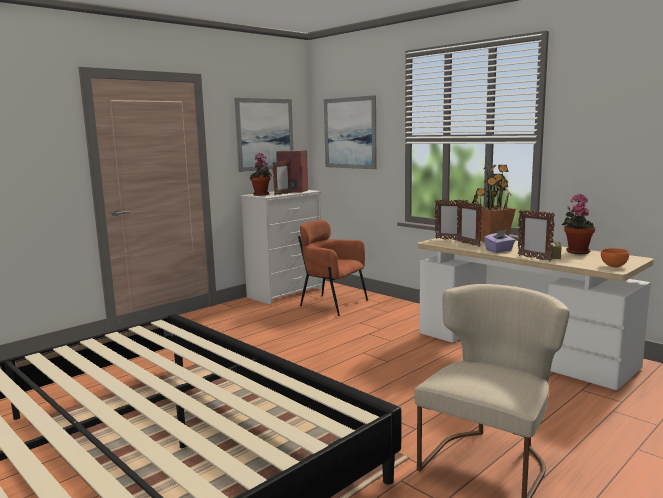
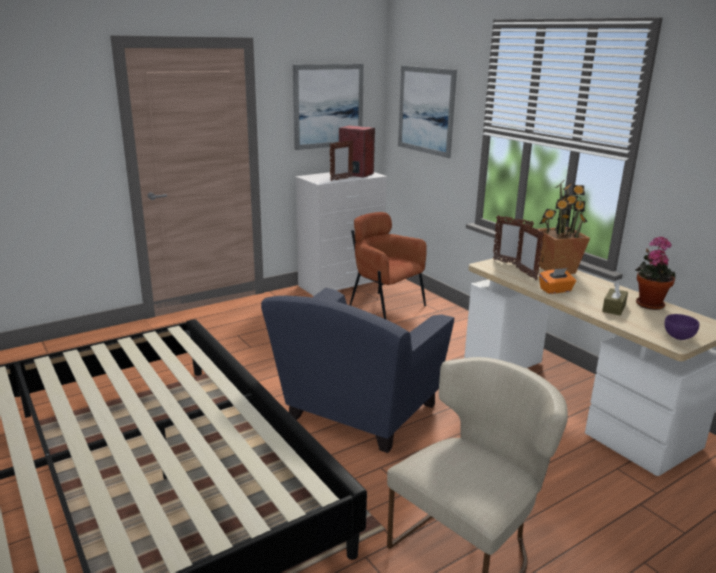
camera: 10 degrees right, 10 degrees up
potted plant [249,153,272,196] -> none
purple tissue box [484,230,515,253] -> orange tissue box [539,268,576,294]
picture frame [518,210,555,262] -> none
orange bowl [601,248,629,267] -> purple bowl [665,314,699,340]
none -> blue armchair [261,288,454,453]

